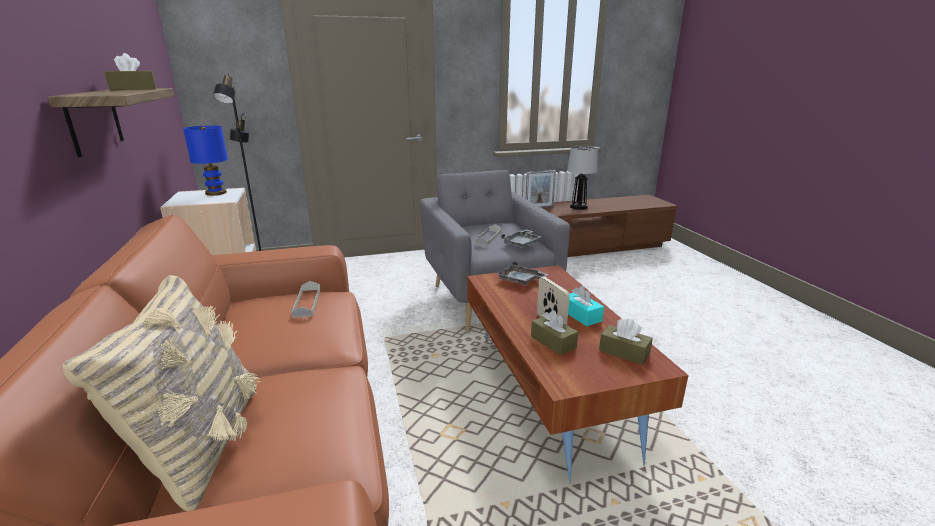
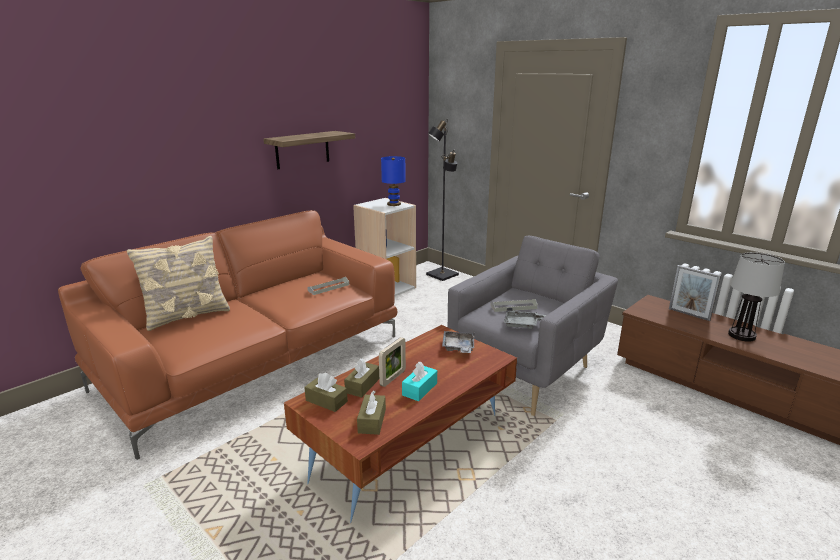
camera: 60 degrees right, 0 degrees up
brown tissue box [105,53,156,90] -> brown tissue box moved to [304,373,348,412]

